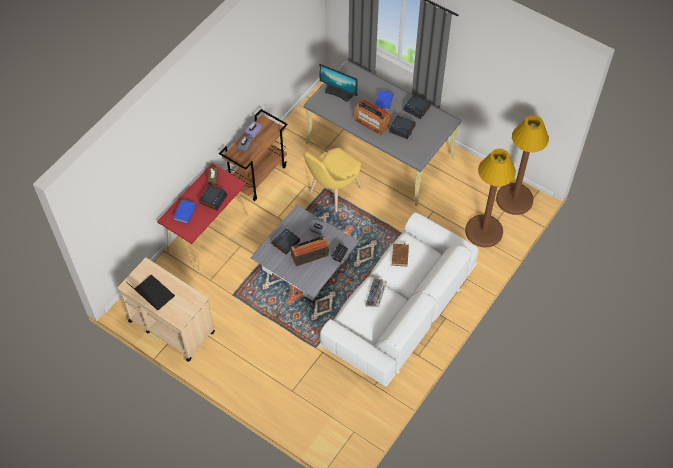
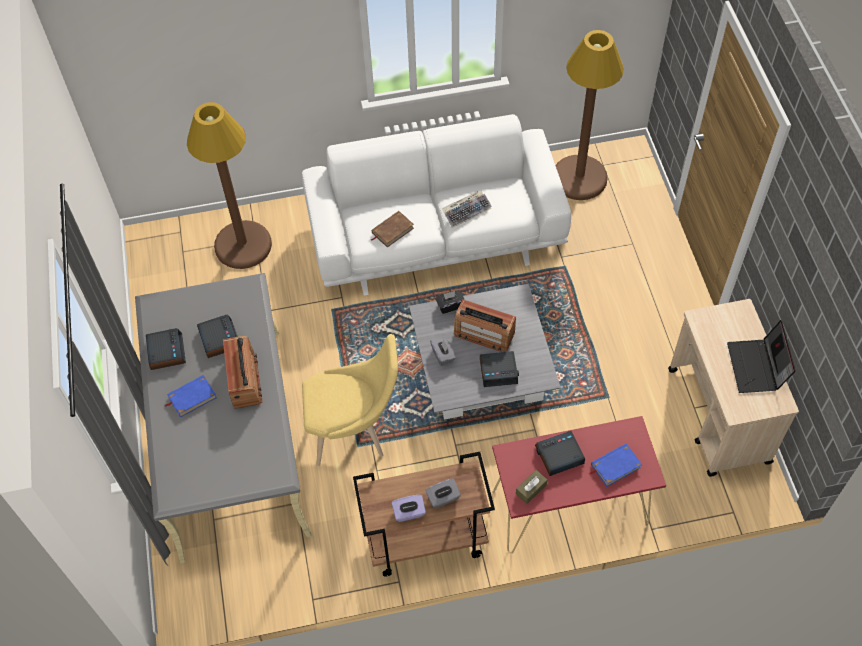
camera: 135 degrees left, 0 degrees up
monitor [319,64,358,102] -> none
brown floor lamp [496,115,549,215] -> brown floor lamp moved to [555,30,624,200]

